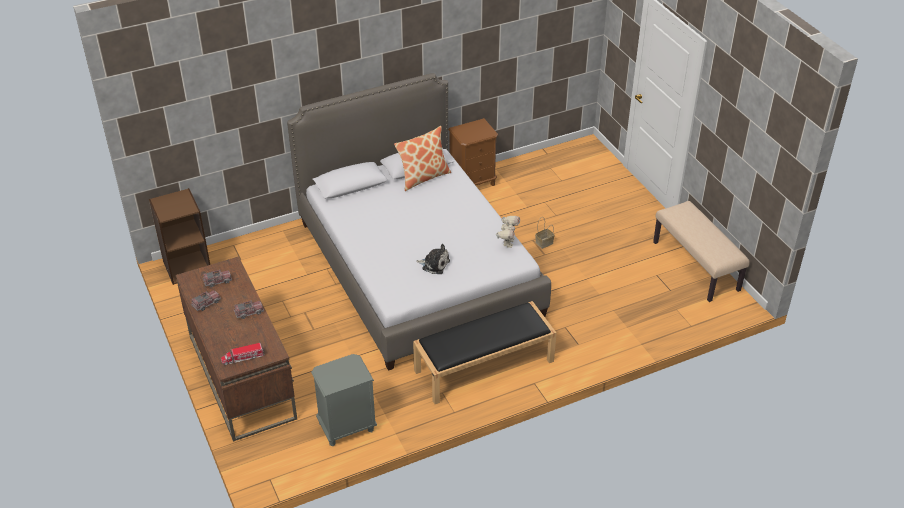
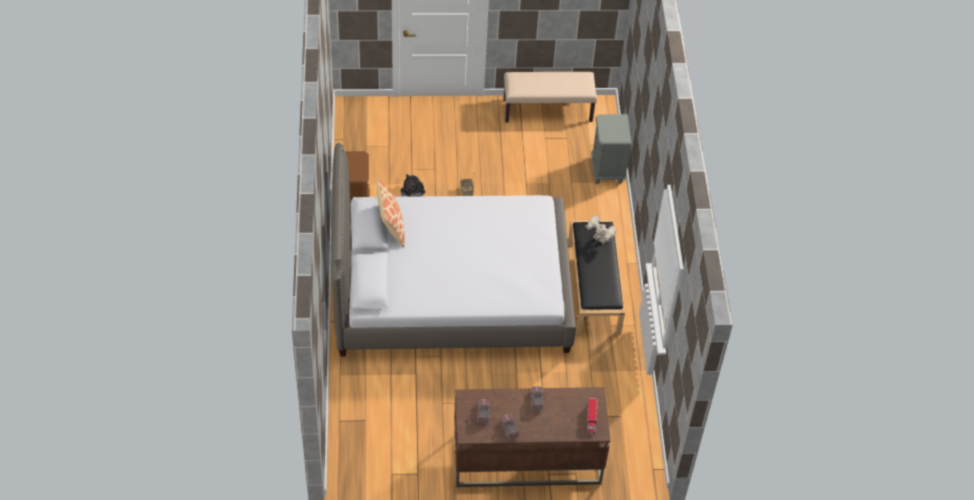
camera: 70 degrees left, 10 degrees up
brown bookcase [149,188,210,285] -> none
grey nightstand [311,354,377,446] -> grey nightstand moved to [591,114,631,185]
plush toy [417,244,450,274] -> plush toy moved to [400,174,426,197]
toy robot [496,216,520,248] -> toy robot moved to [585,215,617,244]

